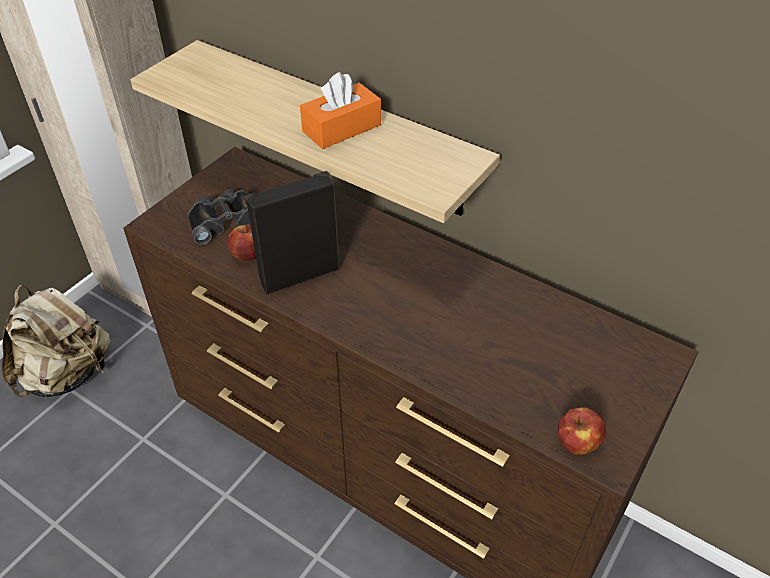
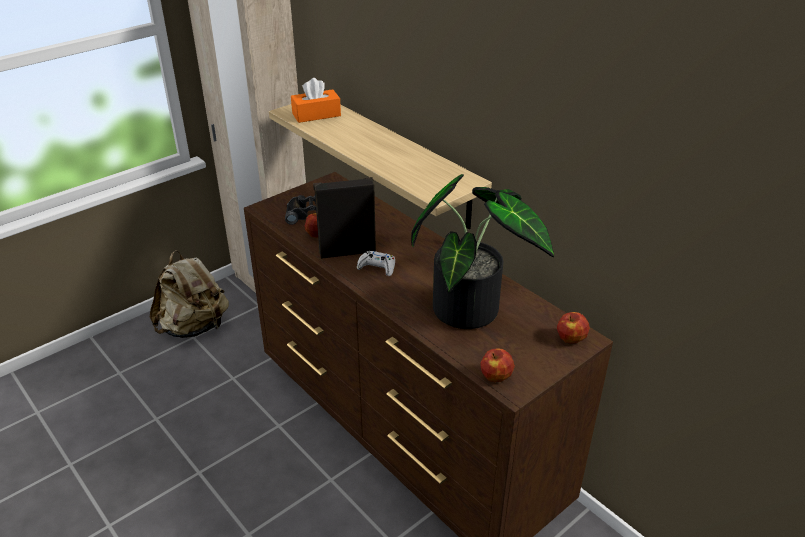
camera: 15 degrees right, 10 degrees down
orange tissue box [300,72,381,149] -> orange tissue box moved to [291,78,341,123]
none -> white game controller [357,251,395,276]
none -> potted plant [411,174,554,329]
none -> apple [557,312,590,344]

